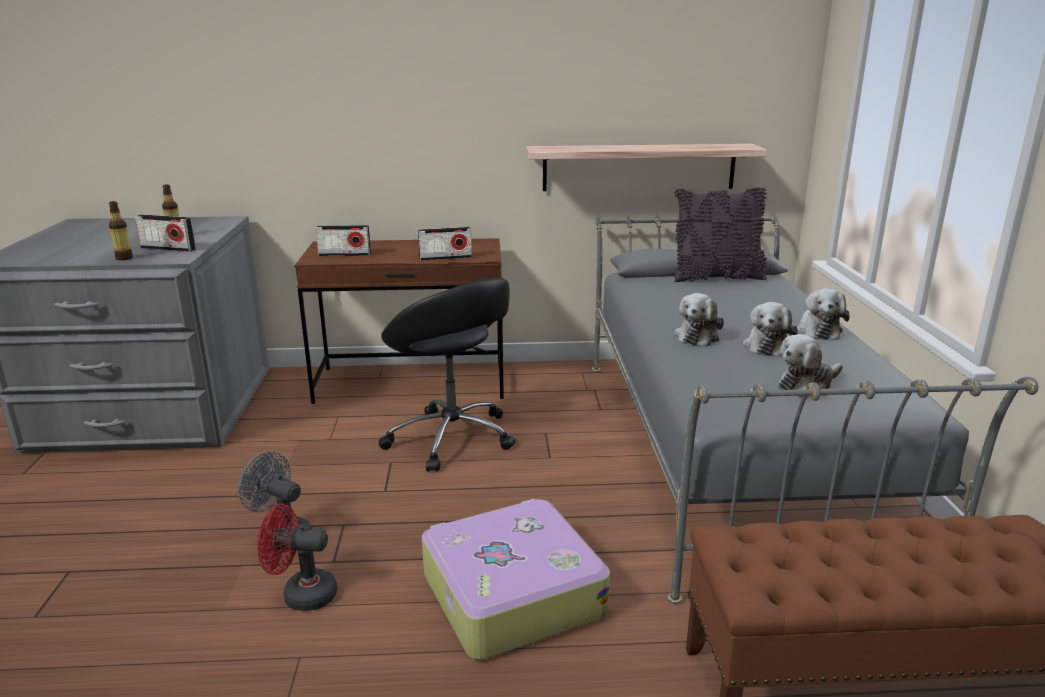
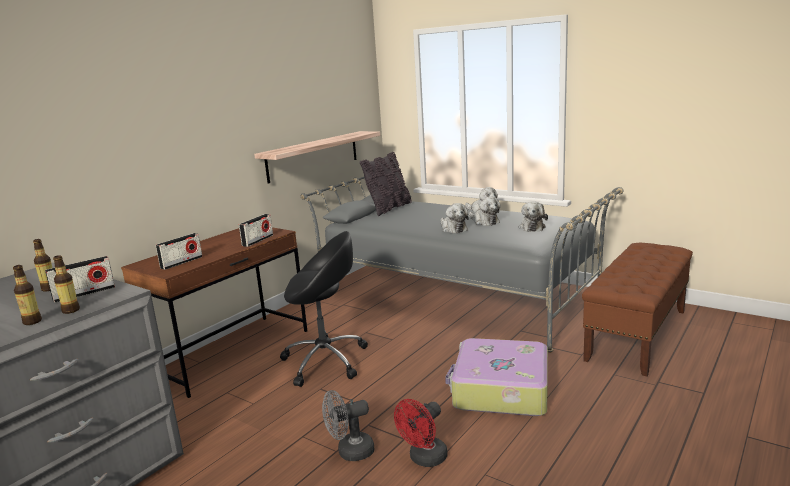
camera: 50 degrees left, 5 degrees down
none -> bottle [13,265,42,325]

